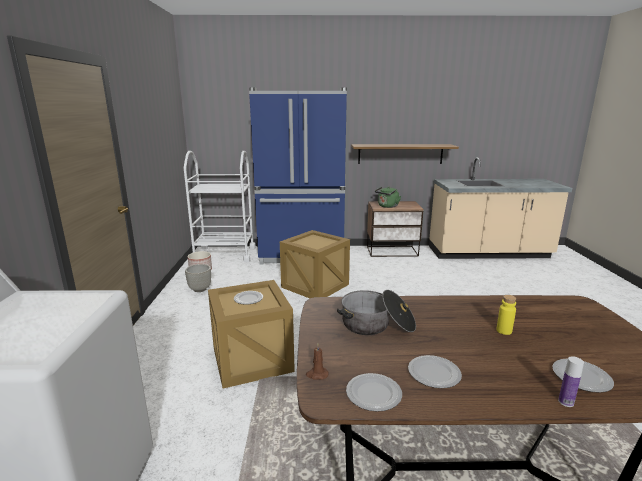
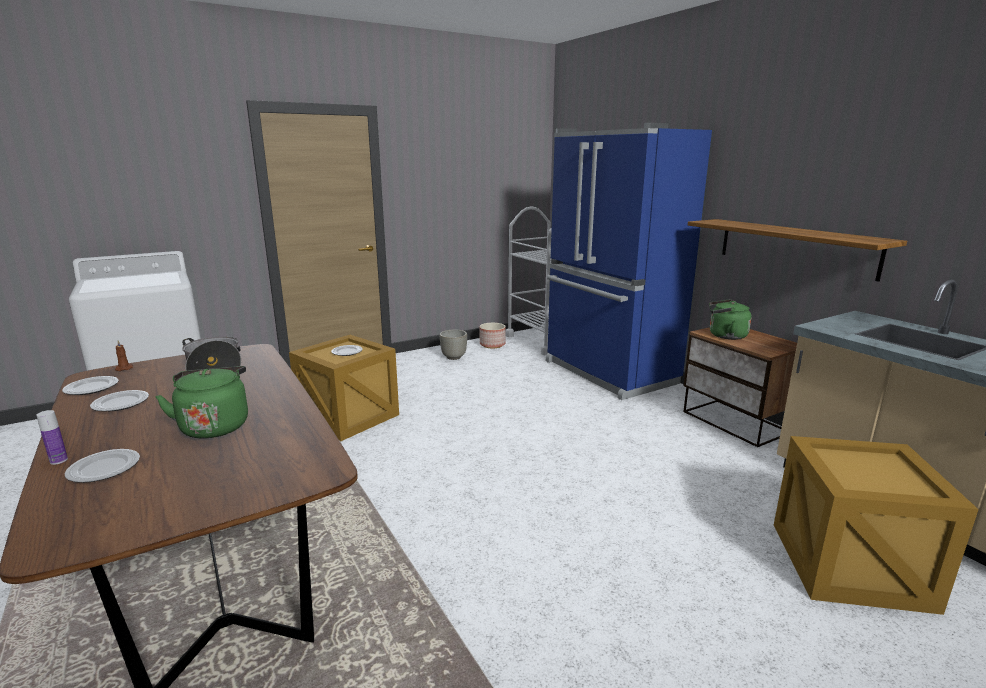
camera: 60 degrees right, 0 degrees up
crate [280,230,350,298] -> crate moved to [774,436,979,615]
yellow bottle [496,295,516,335] -> green kettle [156,366,248,438]

